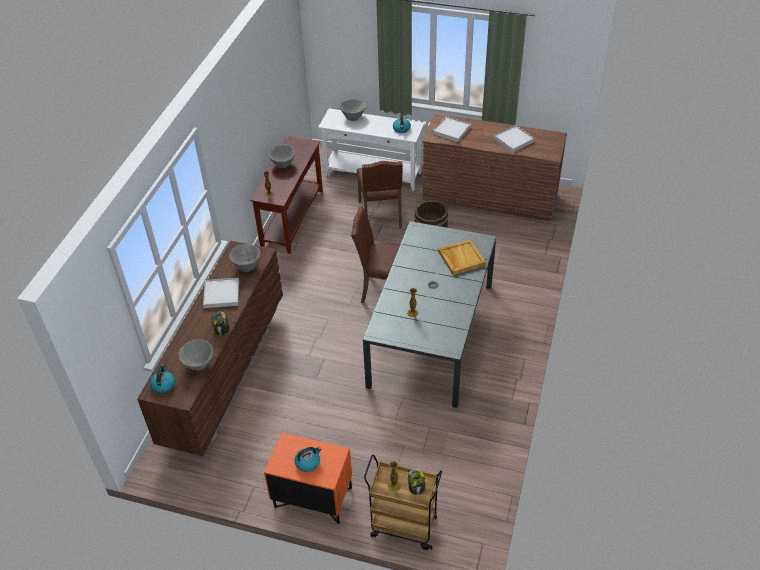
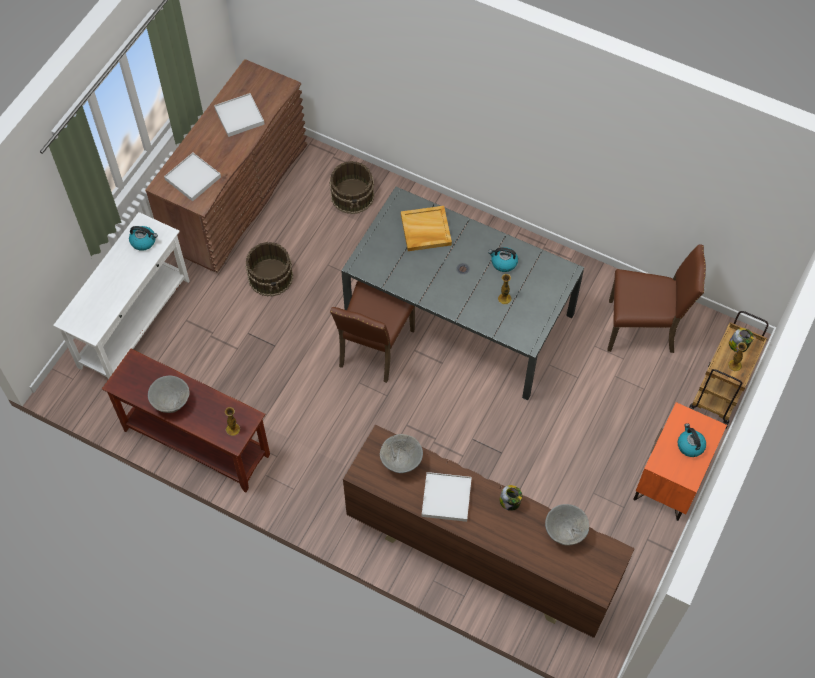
camera: 80 degrees left, 15 degrees up
kettle [150,364,175,393] -> kettle moved to [488,247,518,272]
grey bowl [340,99,366,121] -> none
brown chair [357,161,403,229] -> brown chair moved to [607,244,706,353]
none -> brown bucket [329,161,375,214]

